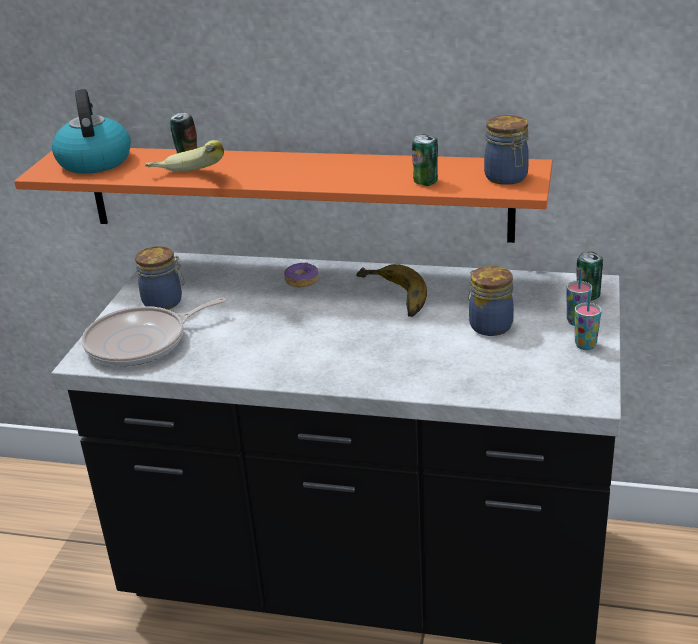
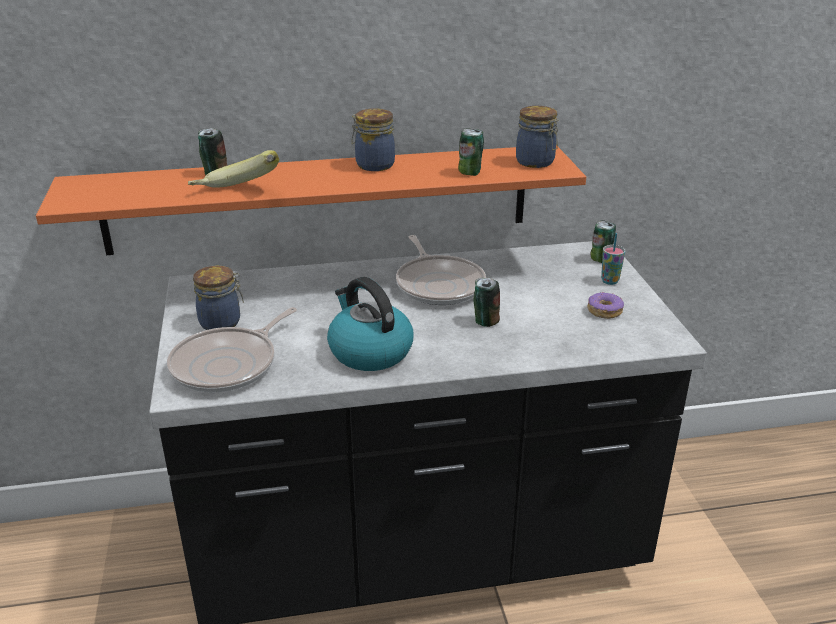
camera: 25 degrees left, 0 degrees up
kettle [52,89,131,174] -> kettle moved to [327,277,413,371]
donut [284,262,319,288] -> donut moved to [587,292,624,319]
banana [356,264,427,317] -> frying pan [396,235,486,305]
jar [468,266,514,336] -> jar moved to [352,108,395,171]
cup [575,290,602,350] -> none
none -> can [474,278,500,327]

